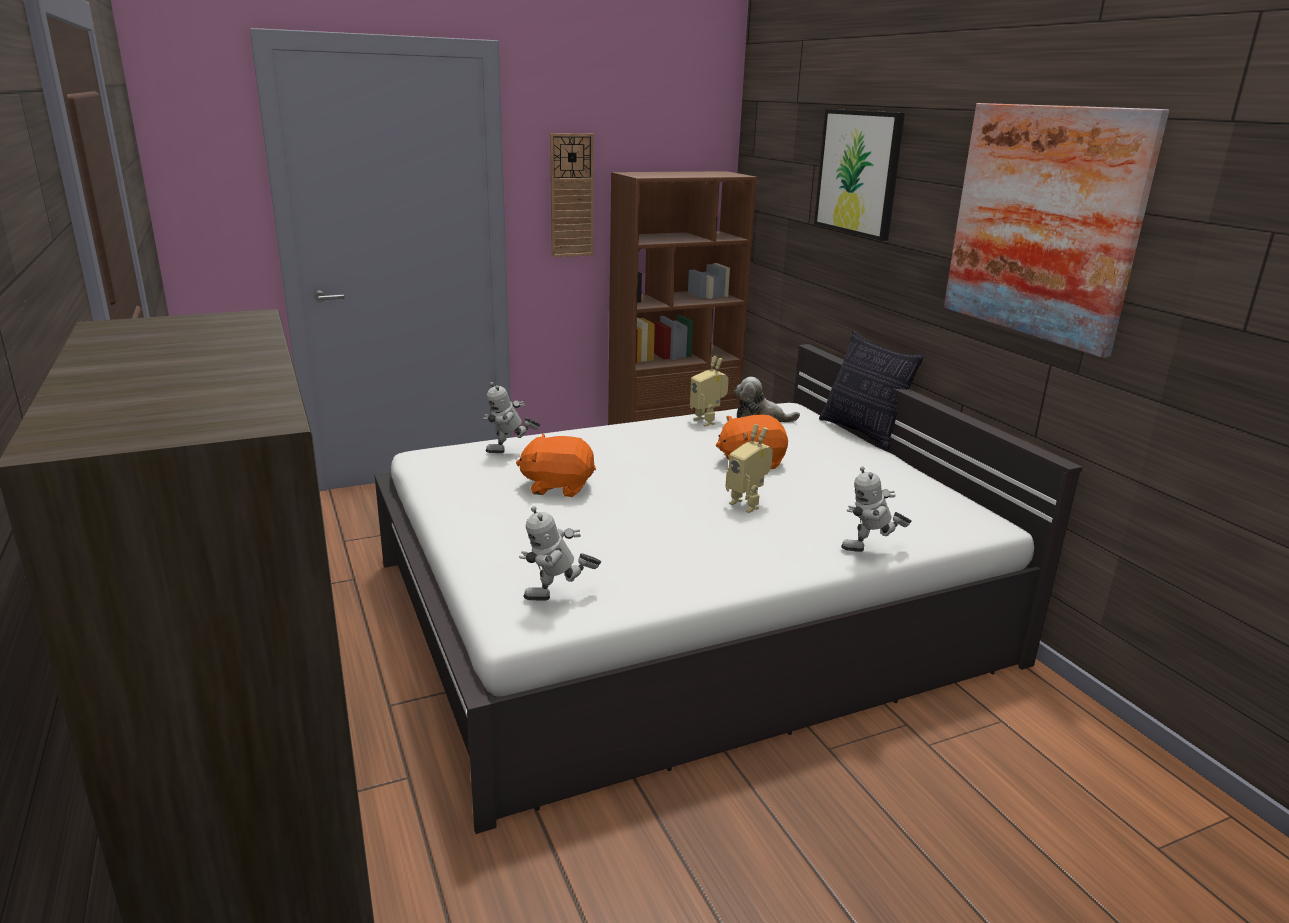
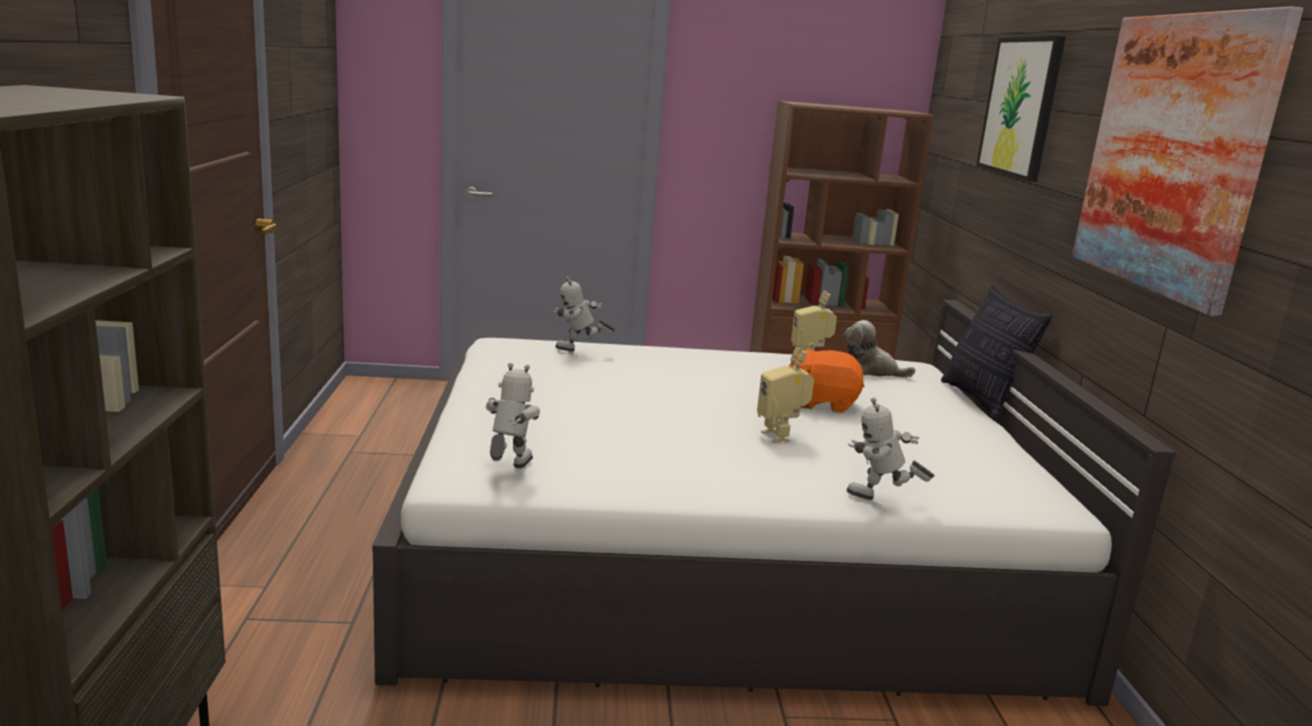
camera: 20 degrees right, 5 degrees down
orange plush toy [516,434,596,497] -> none
toy robot [519,506,601,601] -> toy robot turned 105 degrees clockwise [486,363,540,468]
wall clock [550,133,594,257] -> none

